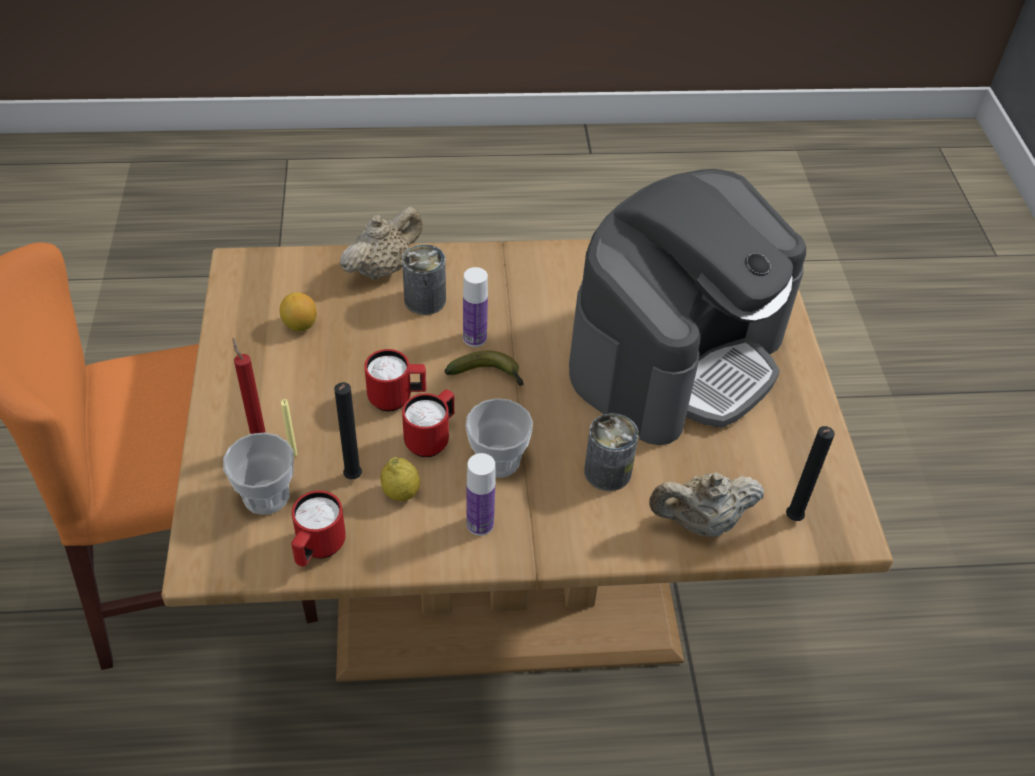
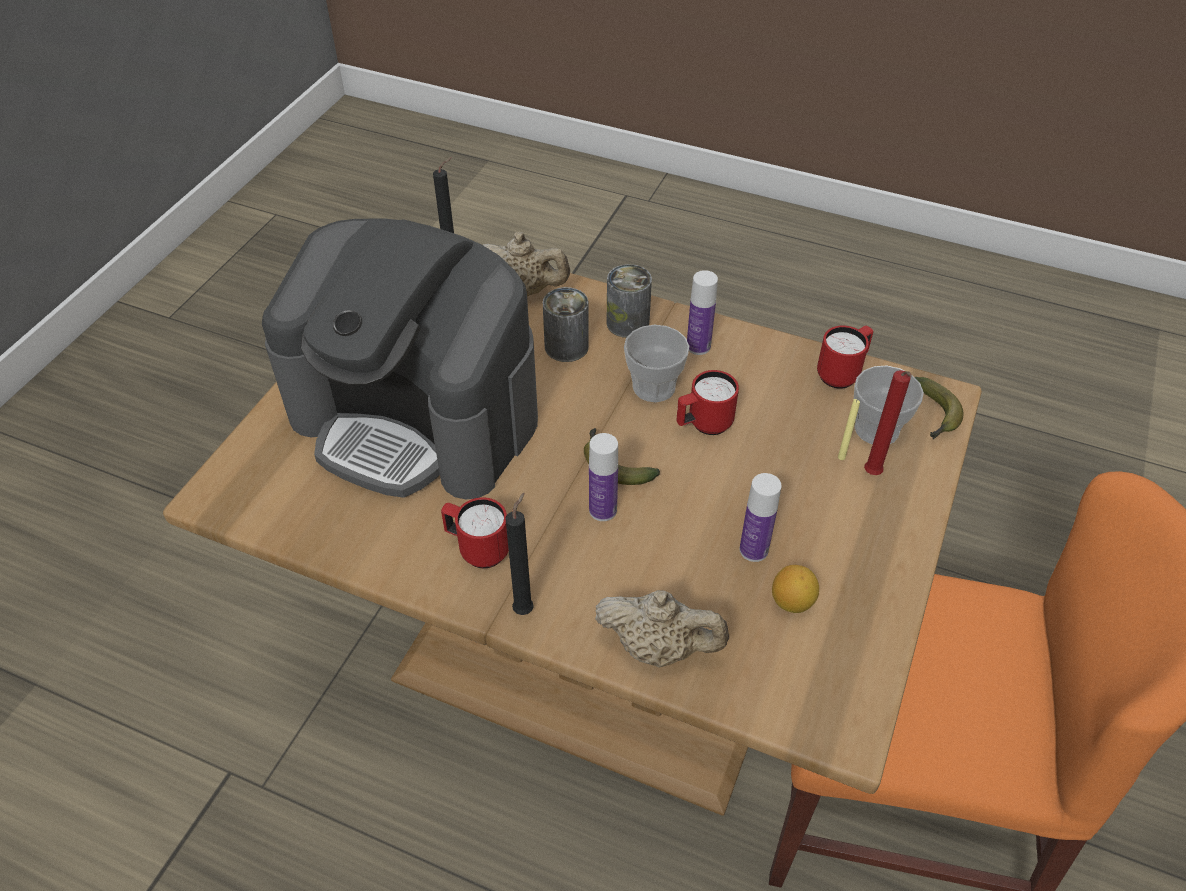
camera: 150 degrees left, 0 degrees up
black candle [334,382,362,479] -> black candle moved to [505,493,534,615]
beige teapot [340,206,423,280] -> beige teapot turned 150 degrees counterclockwise [595,590,729,667]
red mug [364,349,426,411] -> red mug moved to [441,497,509,568]
lemon [381,457,420,501] -> none
can [402,244,446,315] -> can moved to [606,264,652,338]
coffee machine [569,169,806,445] -> coffee machine turned 135 degrees counterclockwise [262,218,538,499]
none -> bottle [740,473,782,562]
none -> banana [915,377,964,439]

